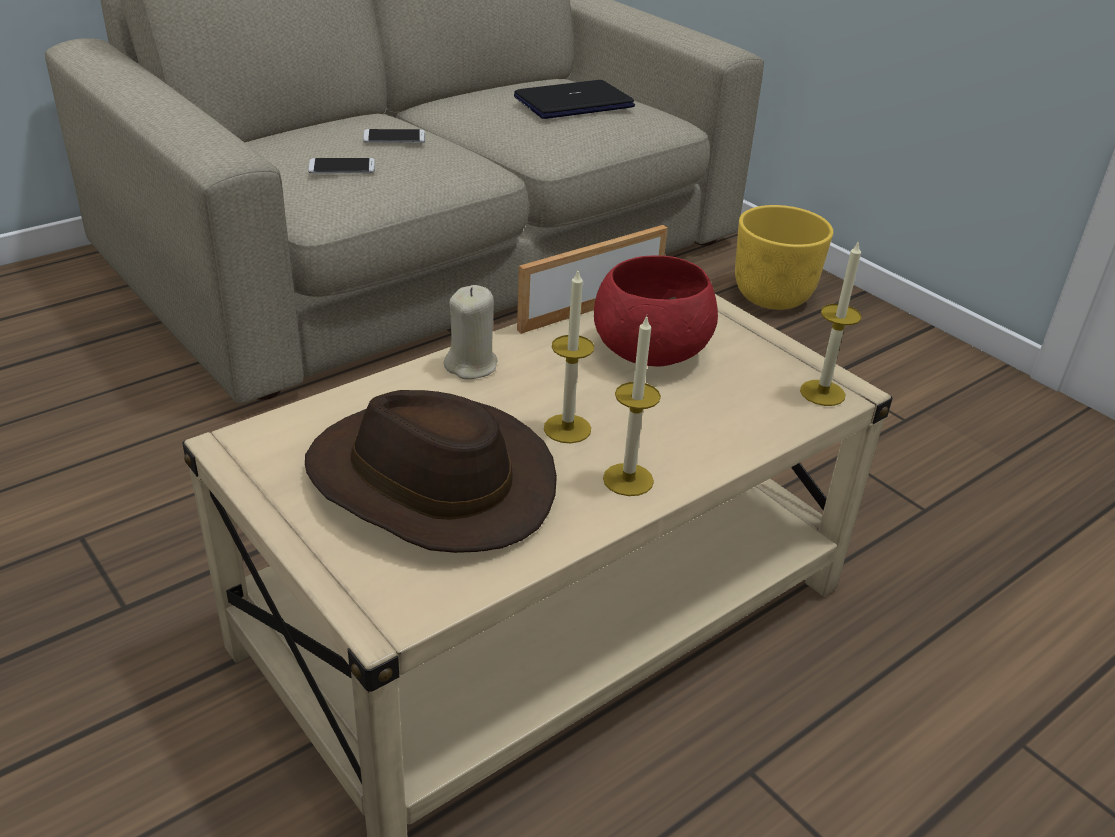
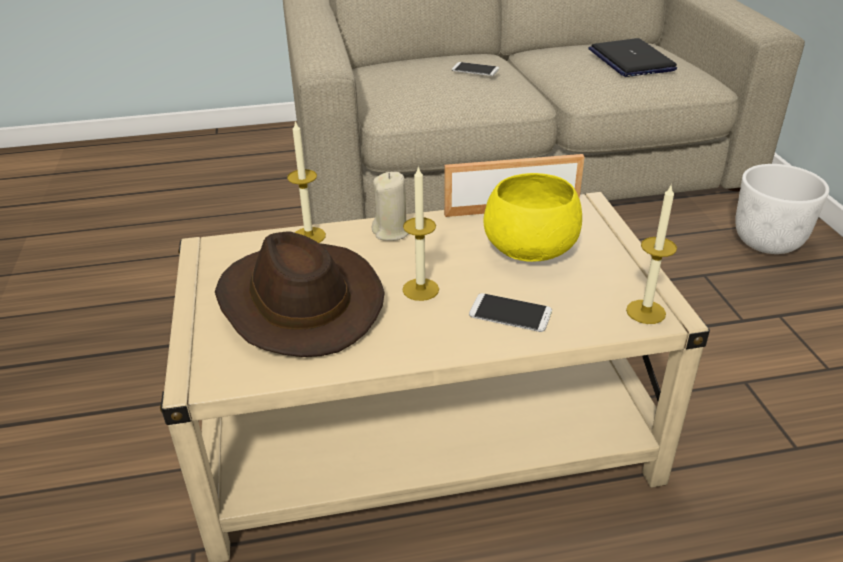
camera: 30 degrees right, 0 degrees up
phone [308,158,375,173] -> phone moved to [469,293,552,332]
laptop [514,80,635,119] -> laptop turned 105 degrees counterclockwise [588,38,677,77]
red bowl [594,255,718,367] -> yellow bowl [483,173,582,262]
candle [603,315,661,496] -> candle moved to [287,120,326,243]
yellow planter [735,205,833,310] -> white planter [735,164,829,254]

